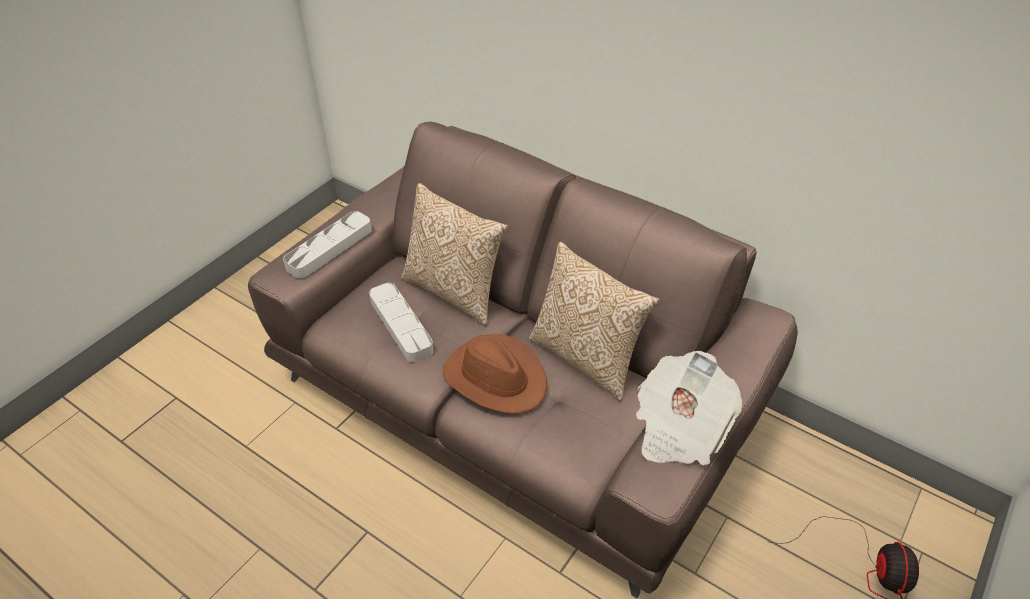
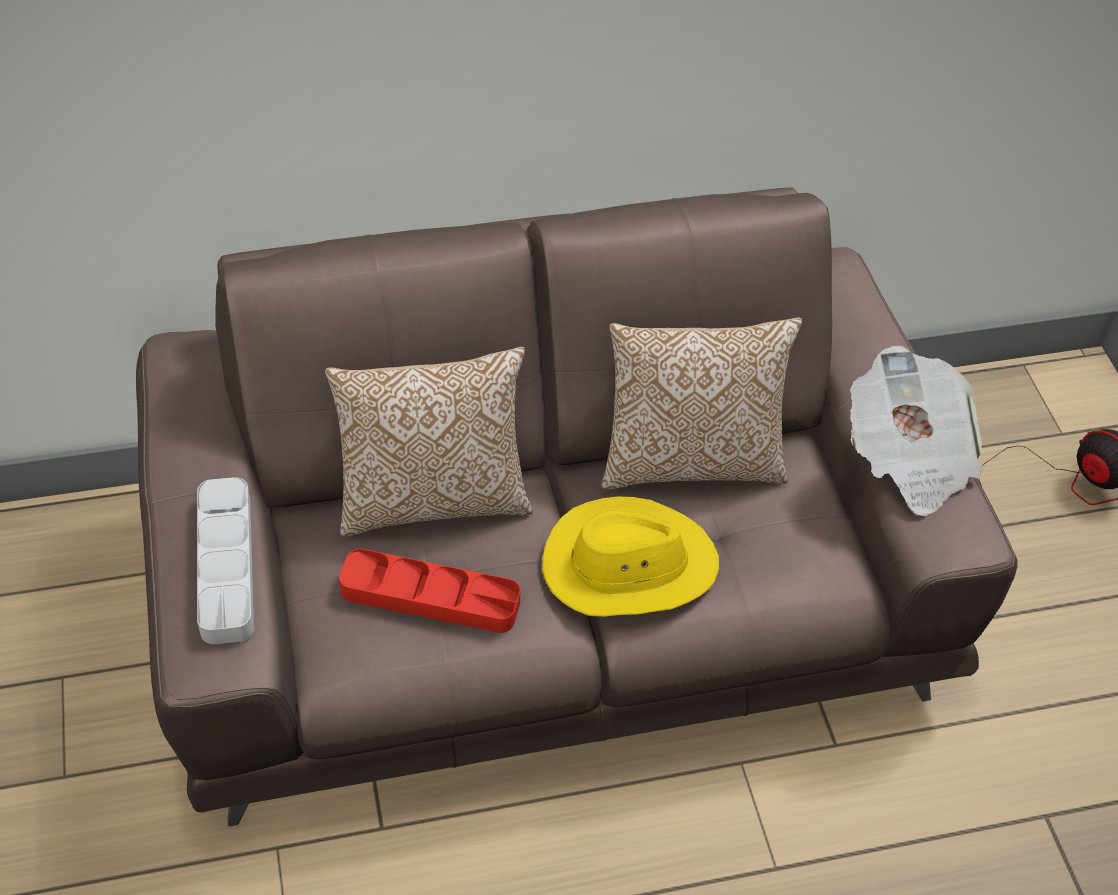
camera: 50 degrees left, 5 degrees up
grey tray [369,283,433,362] -> red tray [339,548,521,633]
brown hat [443,334,547,414] -> yellow hat [542,496,719,617]

